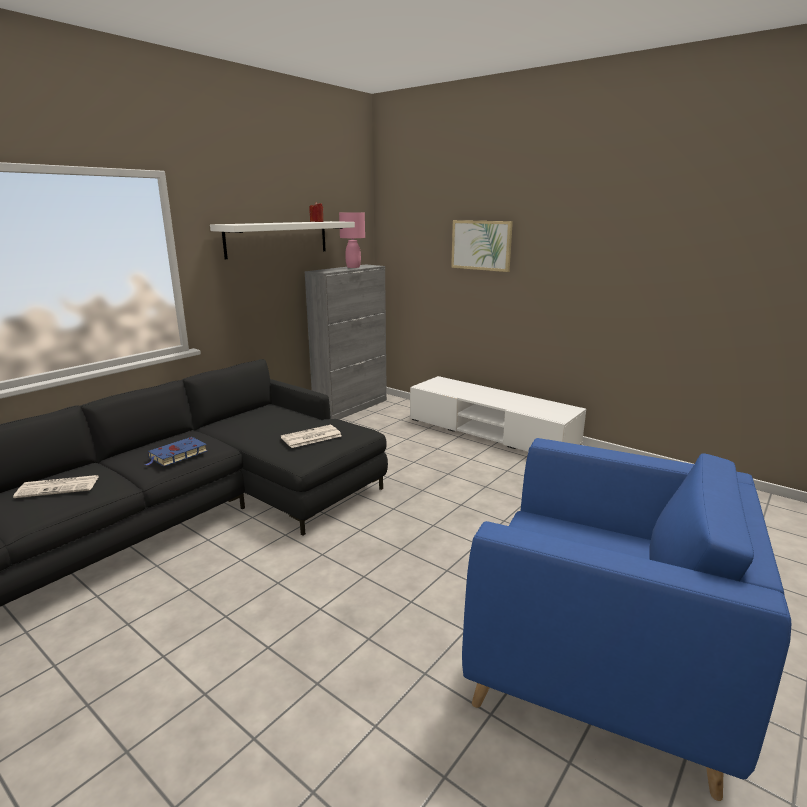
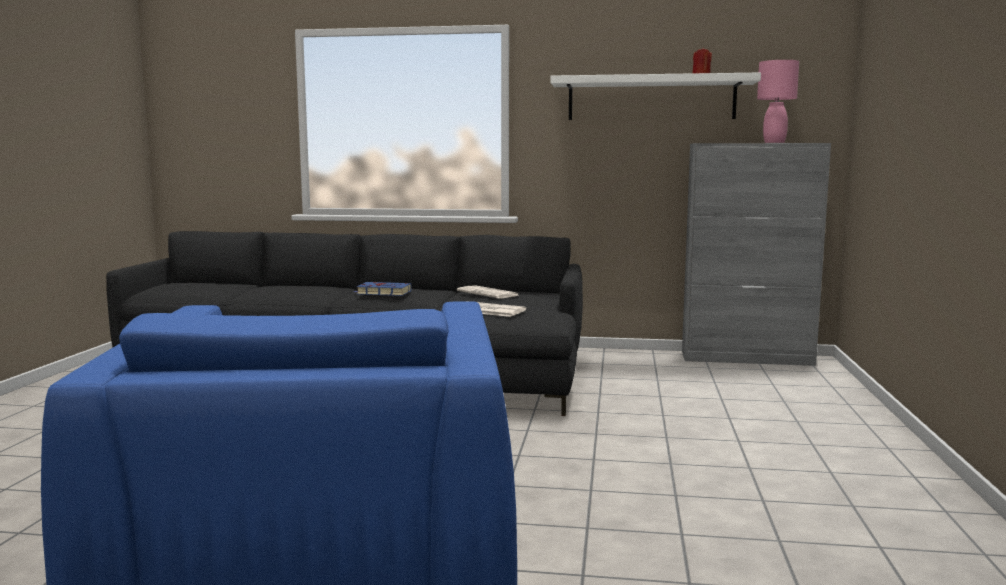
camera: 60 degrees right, 10 degrees down
newspaper [13,475,99,498] -> newspaper moved to [457,285,520,299]
white tv stand [410,376,586,452] -> none
picture [451,220,513,272] -> none

